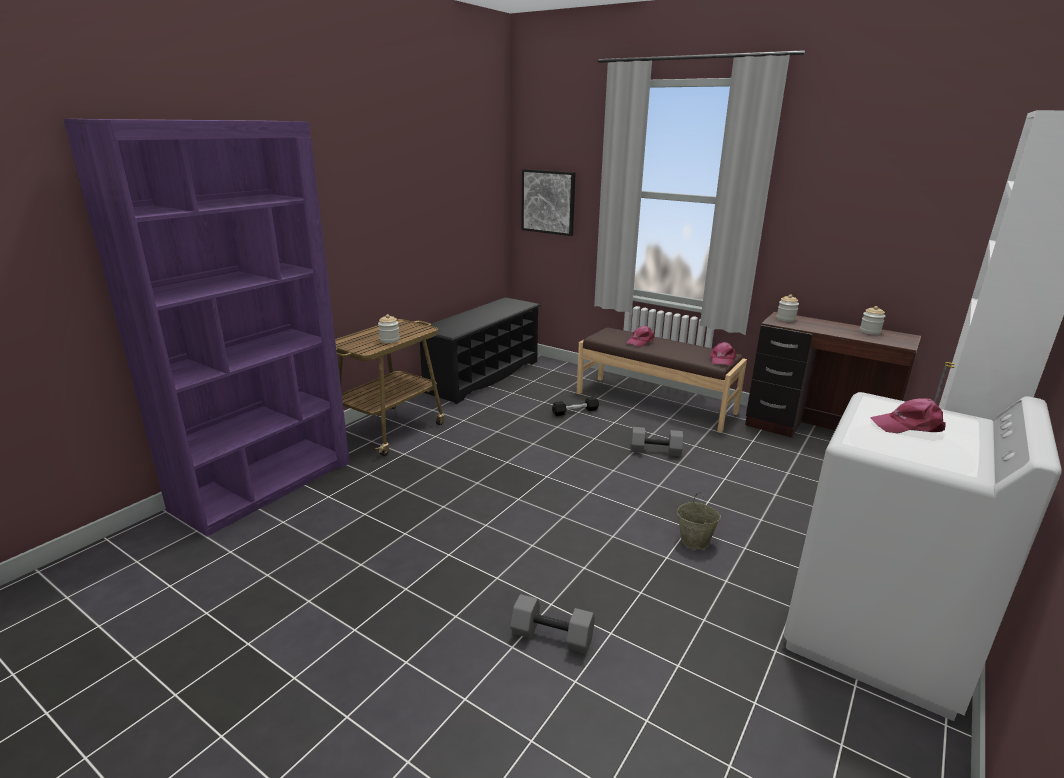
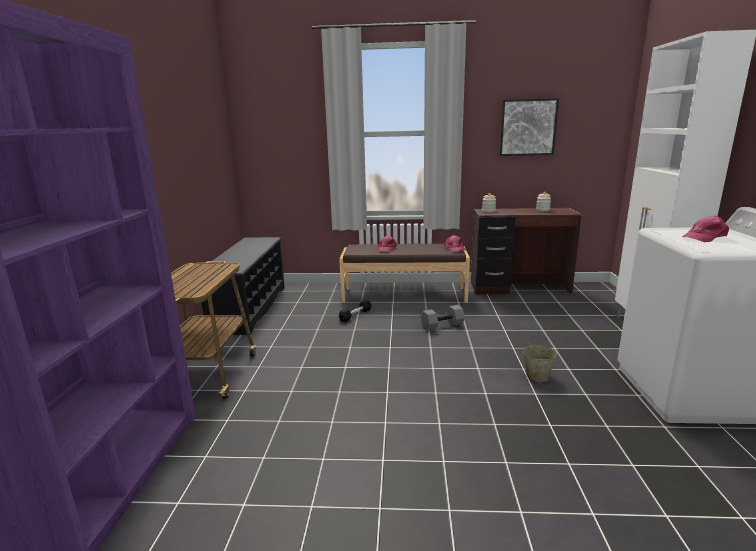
camera: 30 degrees left, 5 degrees down
jar [378,314,400,343] -> none
grey dumbbell [510,594,595,654] -> none
picture [521,169,575,236] -> picture moved to [499,98,559,156]

